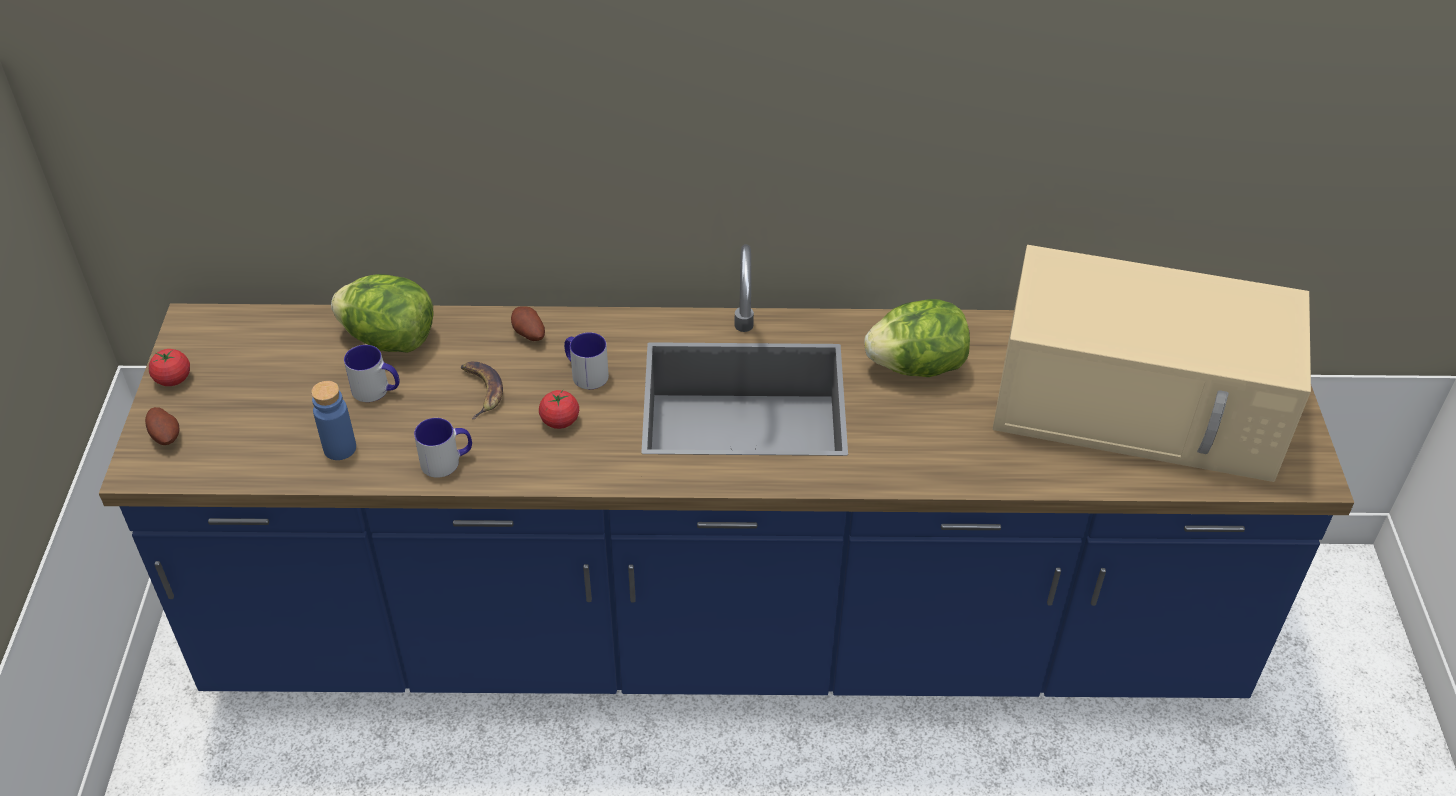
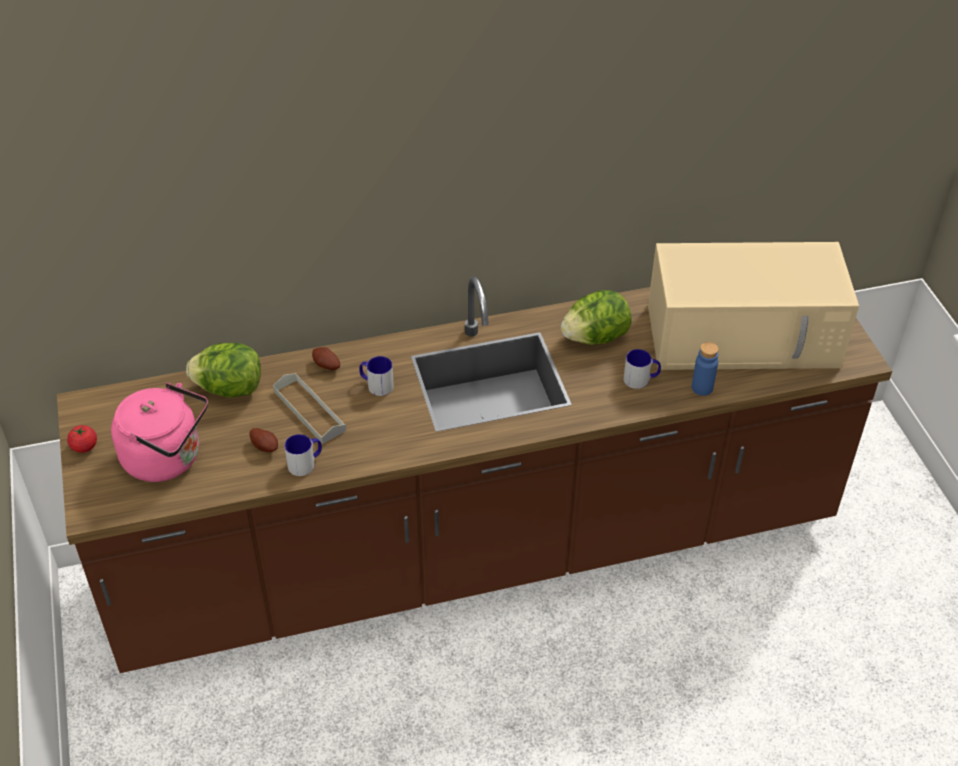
camera: 15 degrees left, 0 degrees up
blue counter [99,244,1354,698] -> brown counter [57,276,892,673]
potato [145,407,179,445] -> potato moved to [250,428,278,452]
blue bottle [311,381,356,460] -> blue bottle moved to [692,342,719,396]
mug [344,345,400,402] -> mug moved to [623,349,661,389]
banana [461,361,503,419] -> grey tray [273,373,346,444]
tomato [539,389,579,429] -> none
none -> pink kettle [111,383,208,482]

